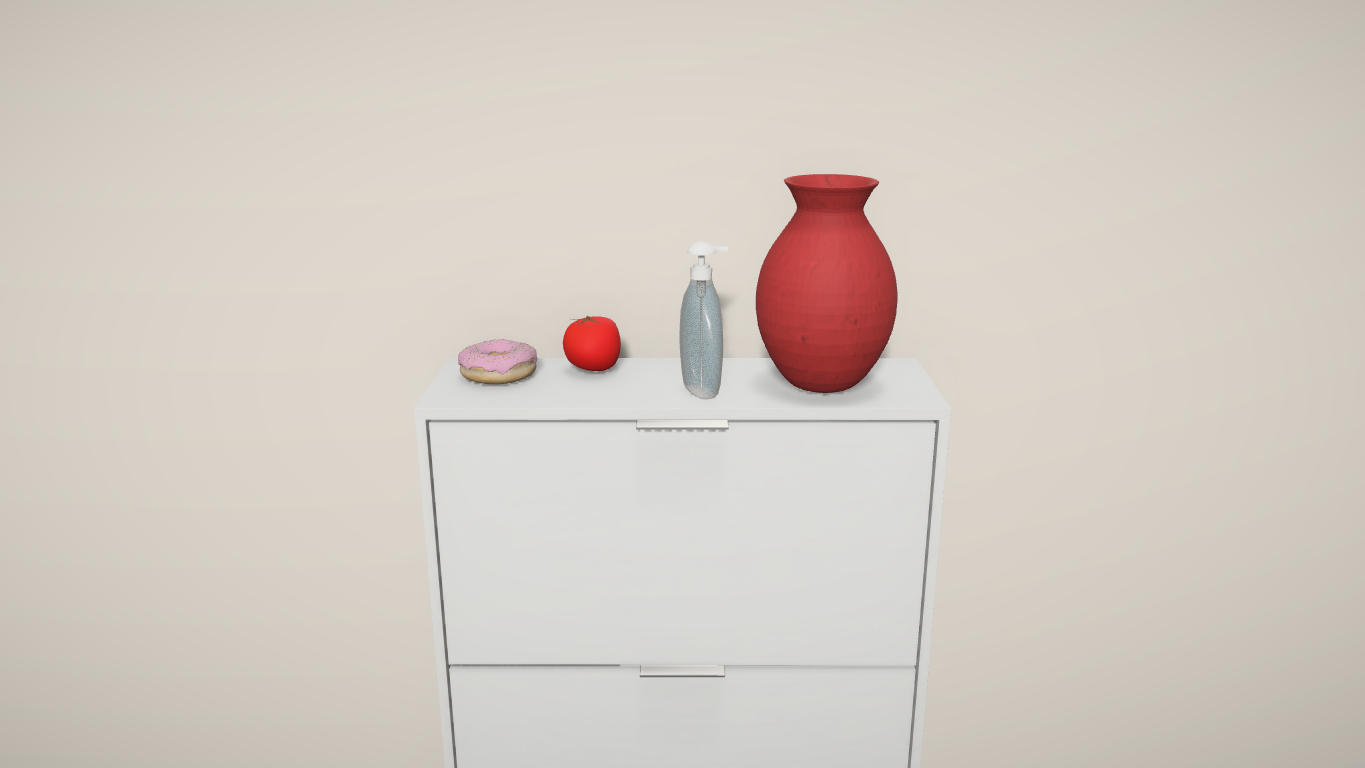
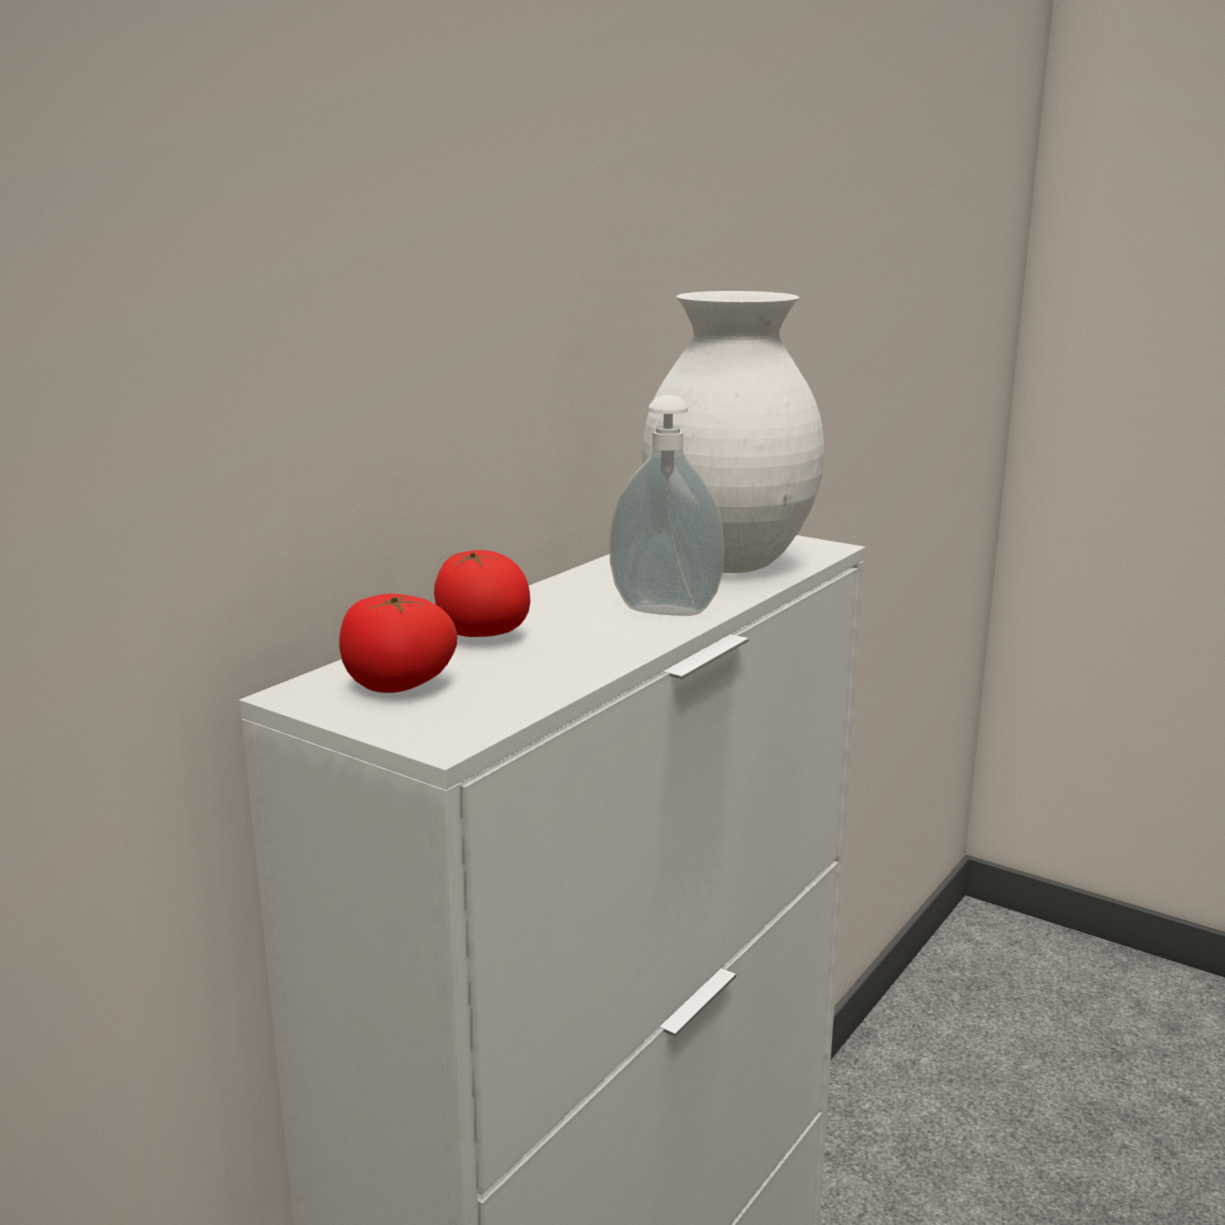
camera: 55 degrees left, 0 degrees up
donut [458,339,537,384] -> tomato [339,594,457,693]
red vase [756,174,898,393] -> white vase [642,291,824,573]

